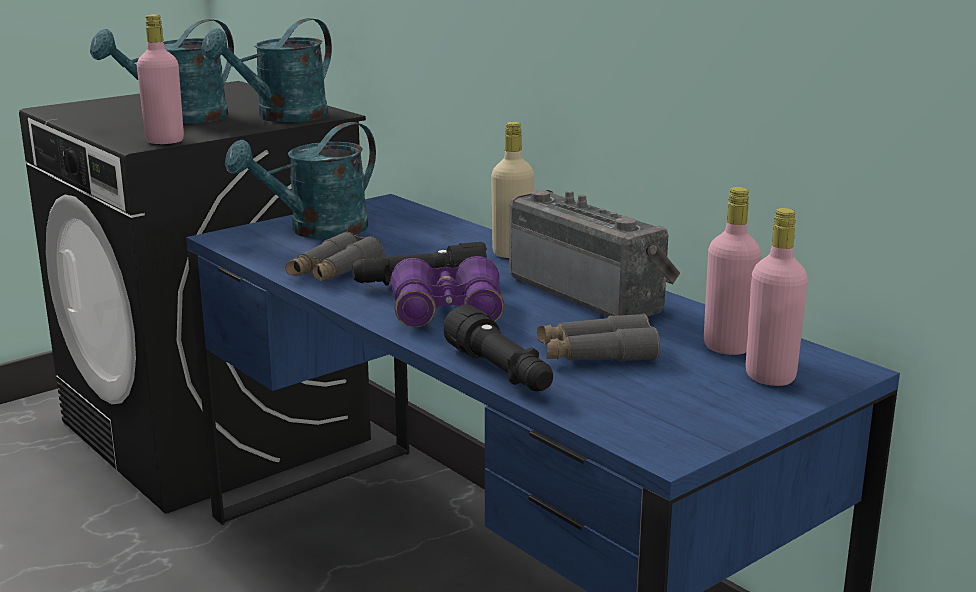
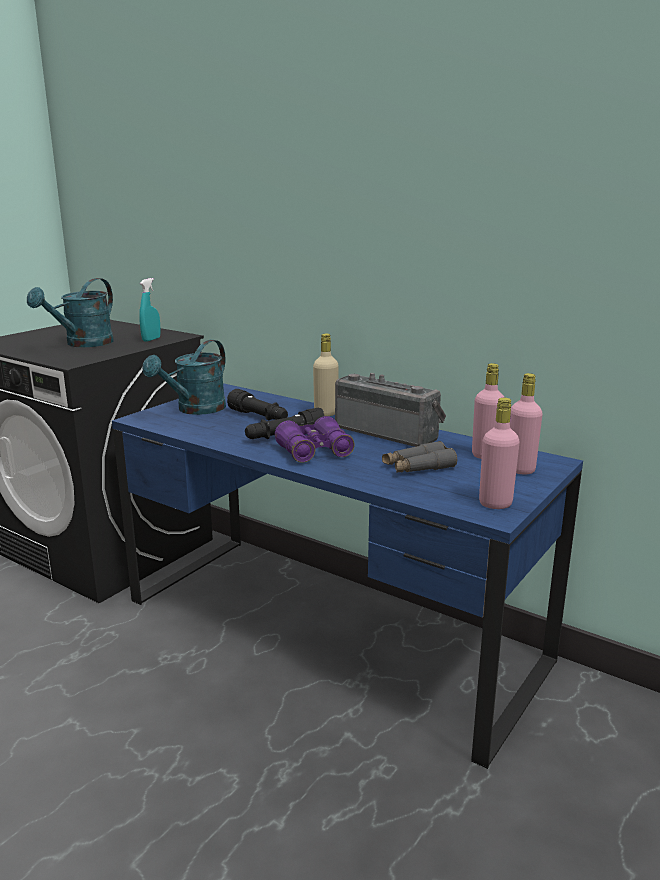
camera: 15 degrees left, 0 degrees up
pink bottle [137,14,184,144] -> pink bottle moved to [479,398,520,509]
turquoise watering can [201,18,332,122] -> turquoise spray bottle [139,278,161,342]
grey binoculars [285,232,383,281] -> none
black flashlight [444,304,553,391] -> black flashlight moved to [227,389,288,420]

